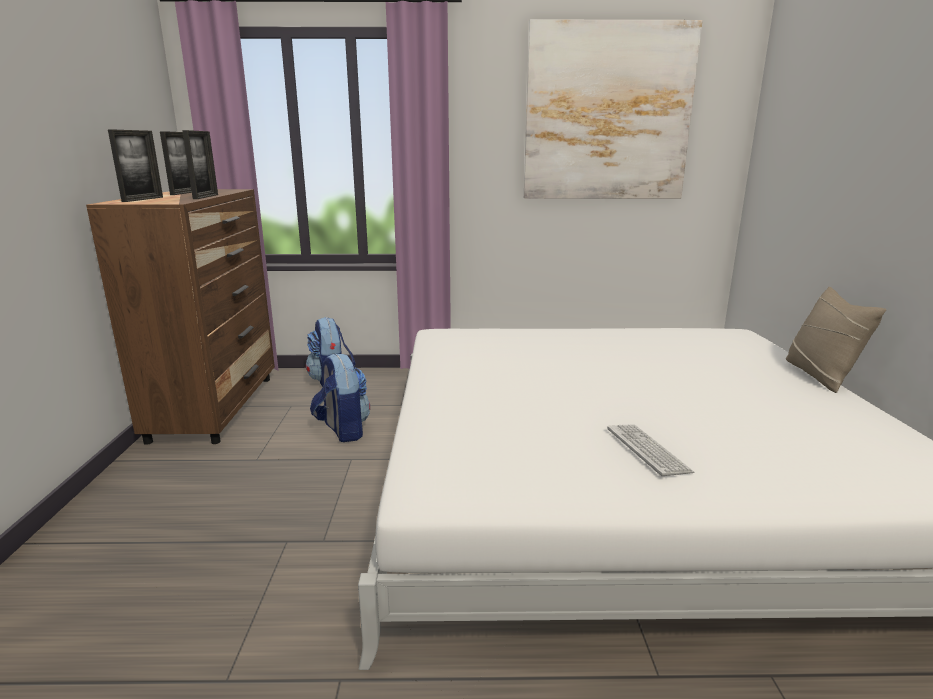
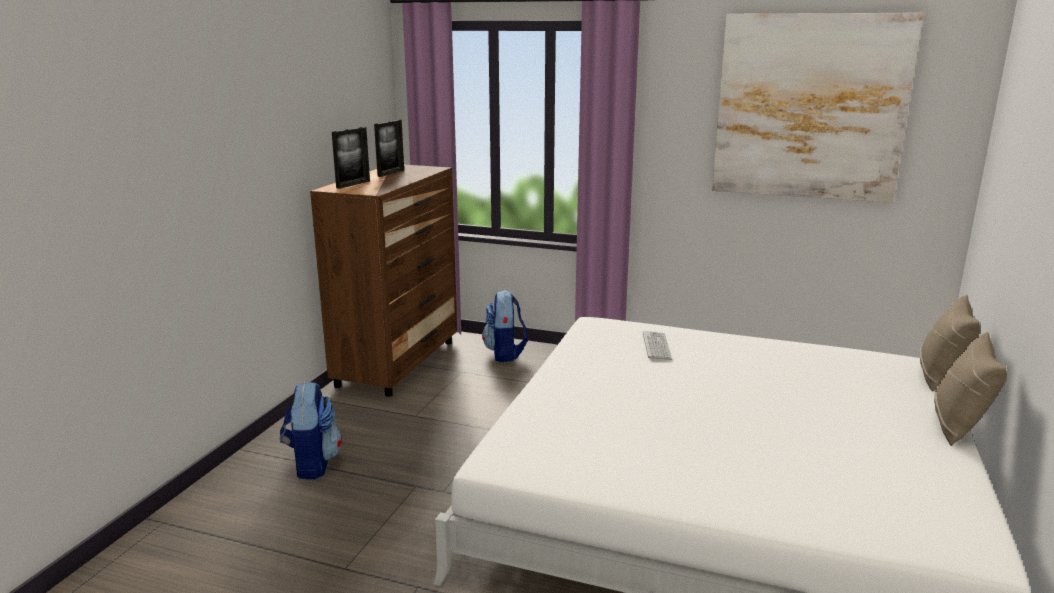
camera: 20 degrees right, 0 degrees up
picture frame [182,130,218,199] -> none
backpack [310,353,370,442] -> backpack moved to [280,382,342,479]
keyboard [607,424,694,476] -> keyboard moved to [643,331,672,360]
none -> beige pillow [920,295,980,392]

